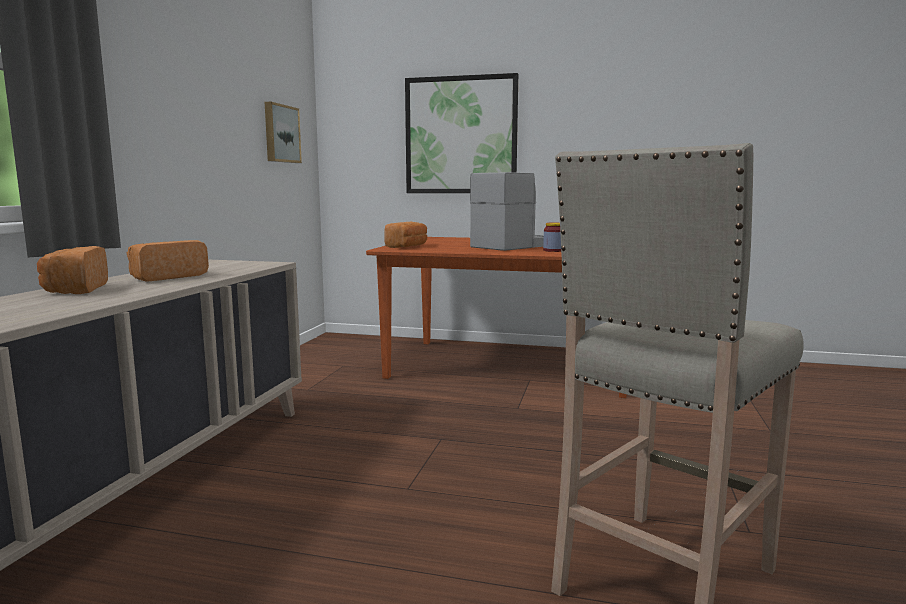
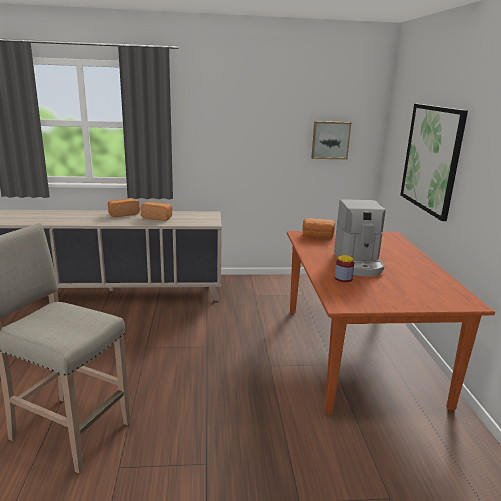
camera: 70 degrees right, 10 degrees up
coffee machine [470,172,544,251] -> coffee machine turned 60 degrees clockwise [334,199,385,277]

